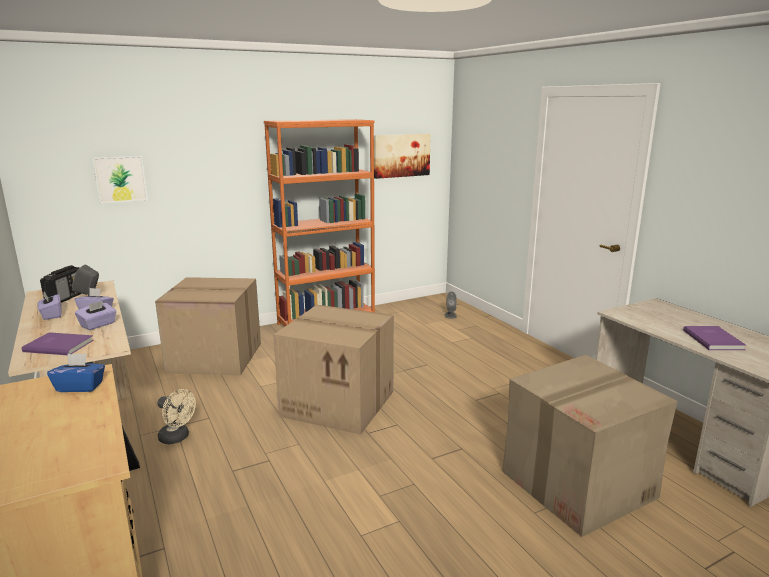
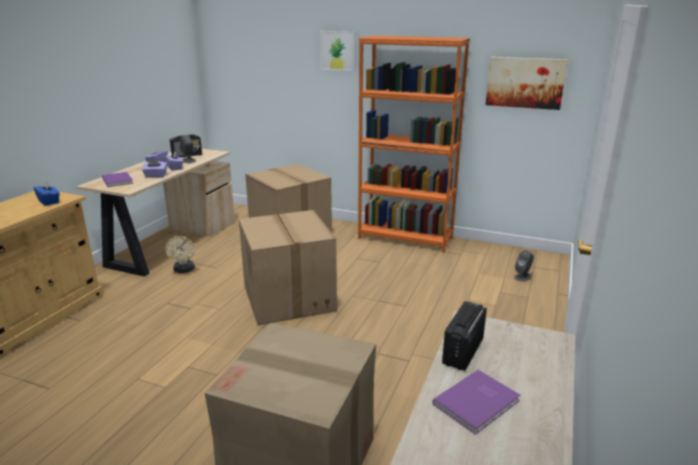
camera: 50 degrees right, 5 degrees up
picture [92,156,148,204] -> picture moved to [320,31,356,71]
none -> radio [442,301,487,371]

